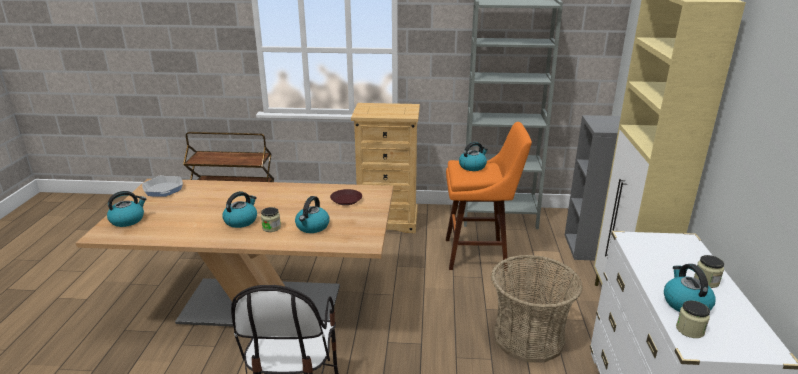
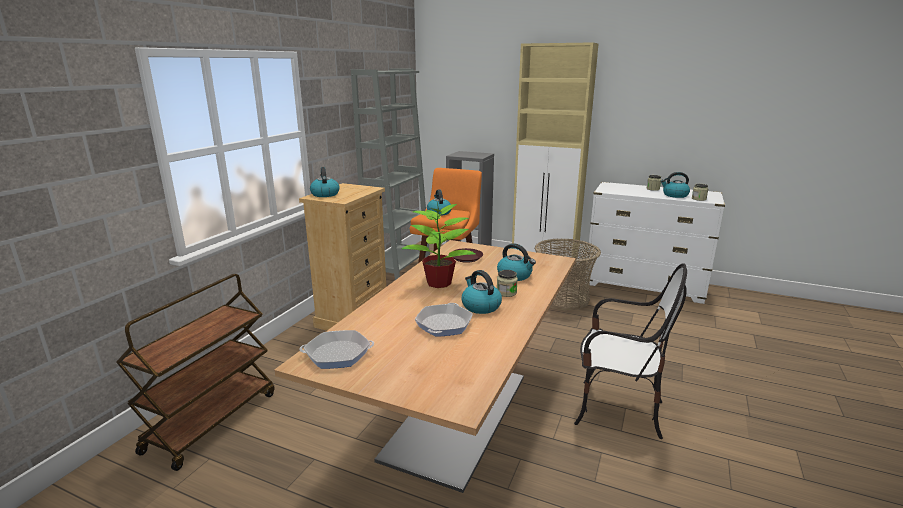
camera: 70 degrees left, 5 degrees down
kettle [107,191,146,227] -> kettle moved to [310,167,340,197]
none -> potted plant [401,199,476,288]
none -> frying pan [415,303,473,337]

